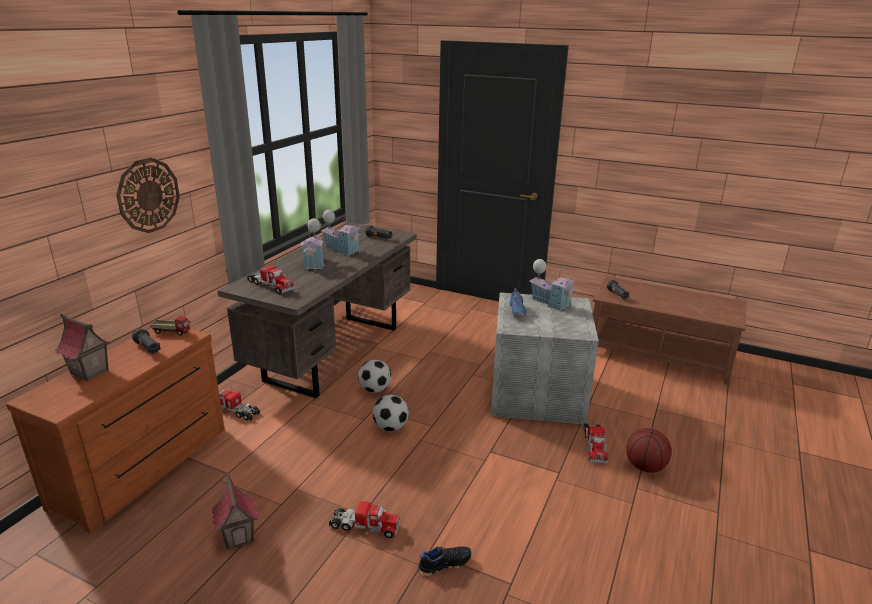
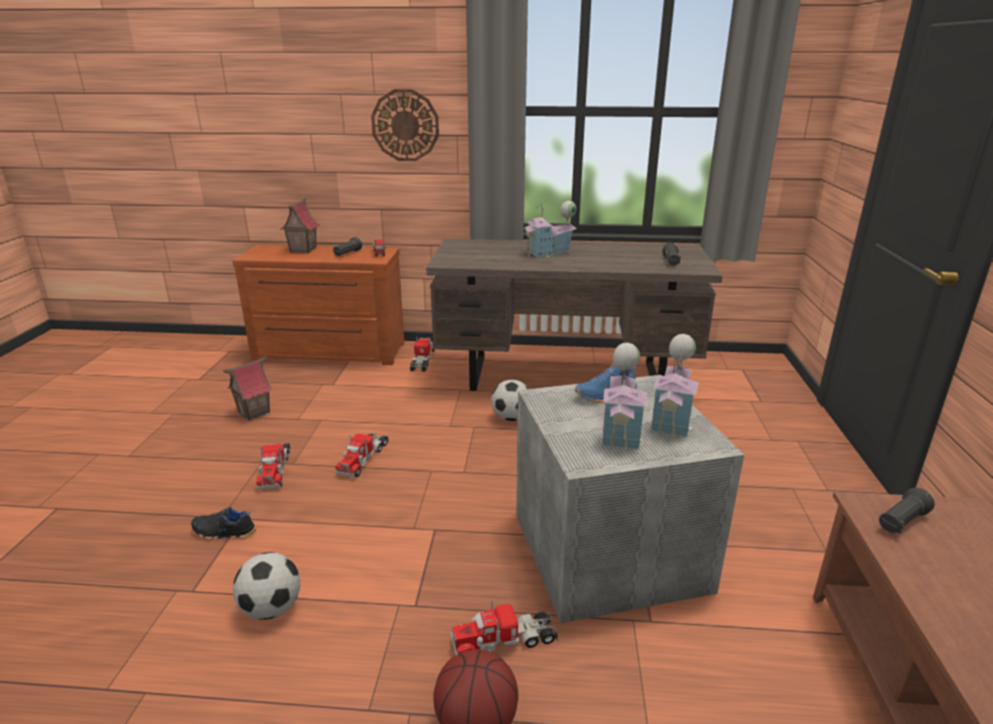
camera: 70 degrees right, 0 degrees up
toy truck [247,263,295,294] -> toy truck moved to [335,433,388,478]
toy house [322,210,361,256] -> toy house moved to [601,343,647,454]
football [373,395,409,431] -> football moved to [233,552,300,620]
black shoe [418,547,471,576] -> black shoe turned 135 degrees clockwise [191,507,256,540]

